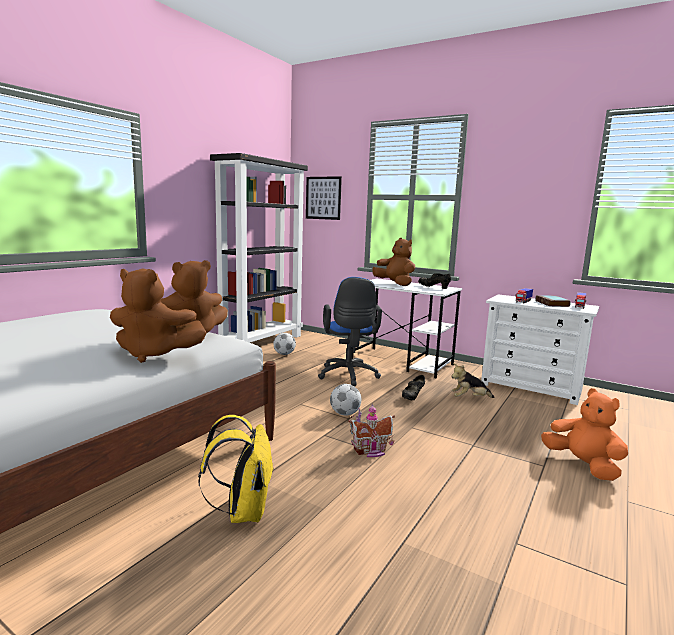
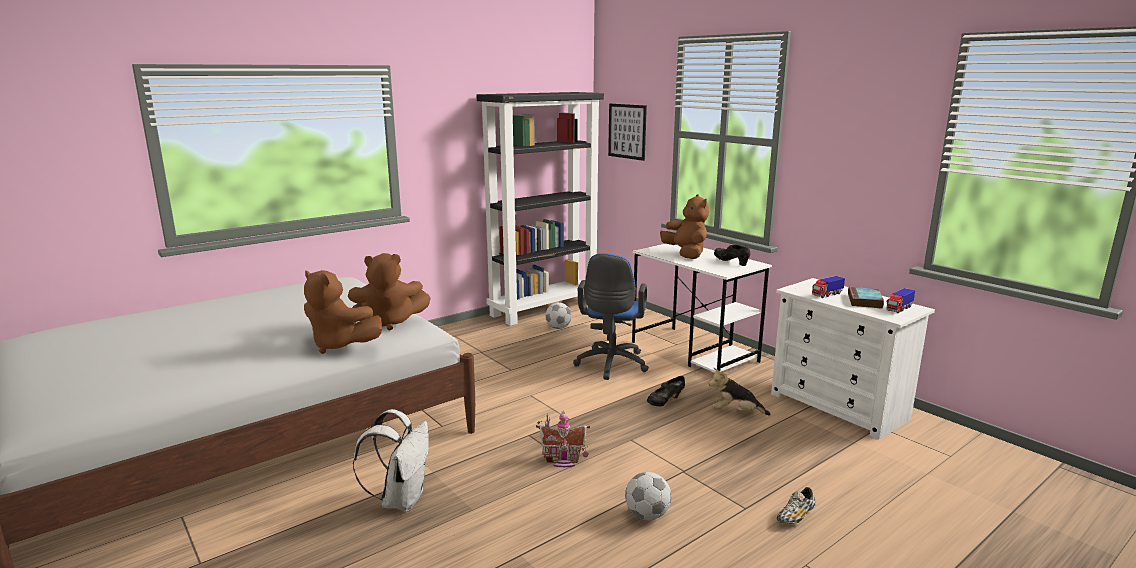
camera: 20 degrees right, 5 degrees up
yellow backpack [198,415,274,523] -> white backpack [353,409,429,511]
football [330,384,362,416] -> football moved to [625,472,671,520]
orange plush toy [541,388,628,481] -> shoe [777,487,815,524]

